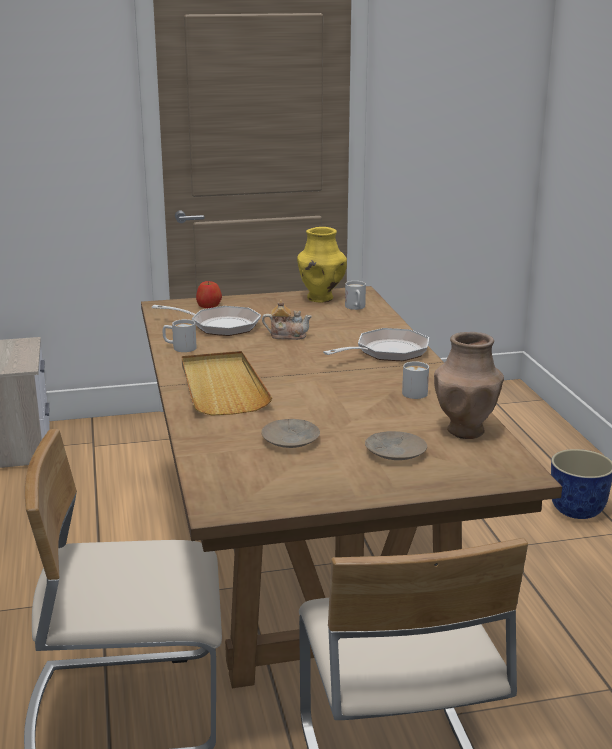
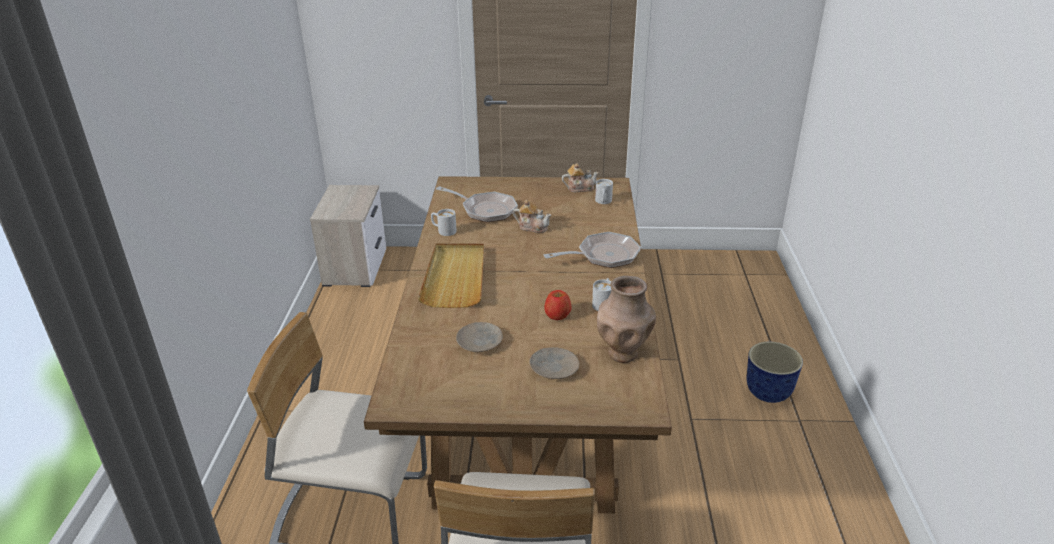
camera: 15 degrees right, 10 degrees up
apple [196,281,222,308] -> apple moved to [544,290,572,320]
yellow vase [297,227,347,302] -> teapot [562,163,599,192]

